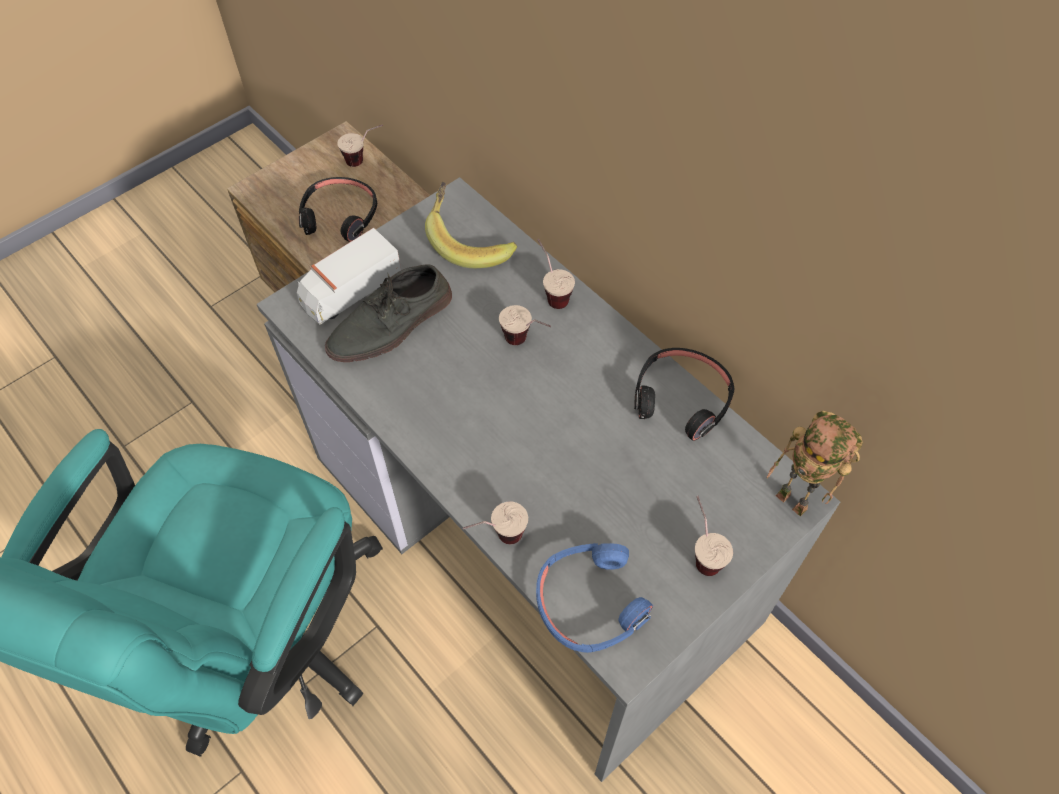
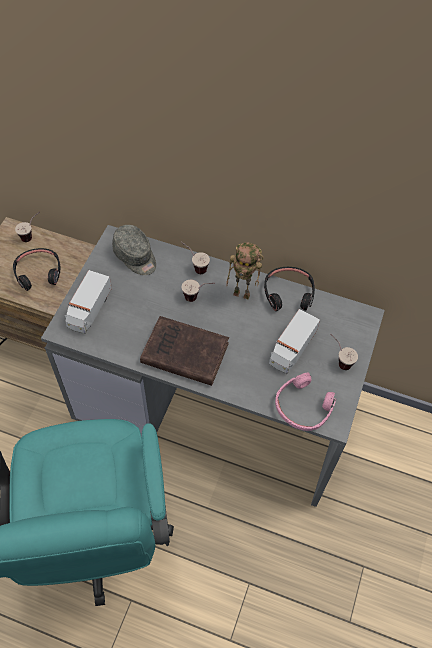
camera: 30 degrees left, 0 degrees up
grey shoe [325,265,452,362] -> none
banana [425,182,517,268] -> grey cap [112,225,156,275]
cup [463,501,528,544] -> none
blue headphones [536,543,653,653] -> pink headphones [275,373,336,431]
toy robot [767,411,863,517] -> toy robot moved to [226,242,264,299]
none -> brown book [140,316,229,386]
none -> toy truck [269,309,320,374]

